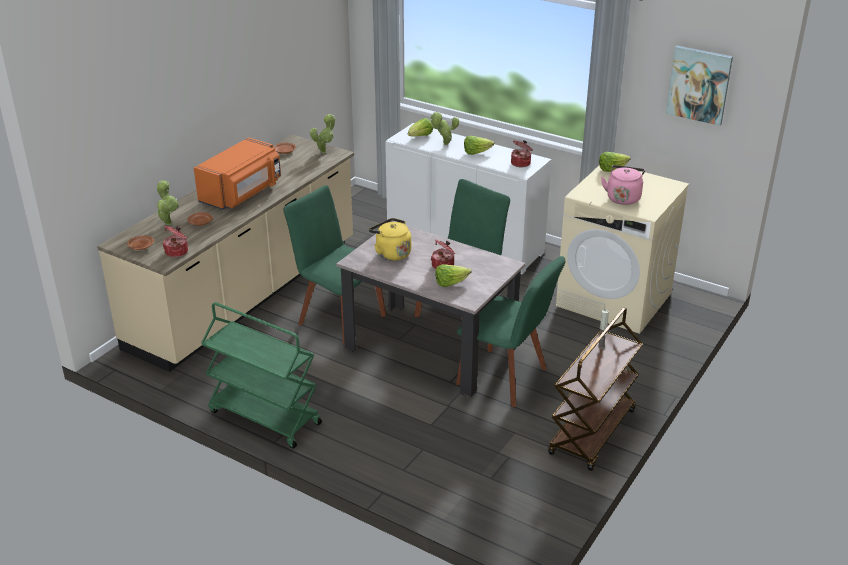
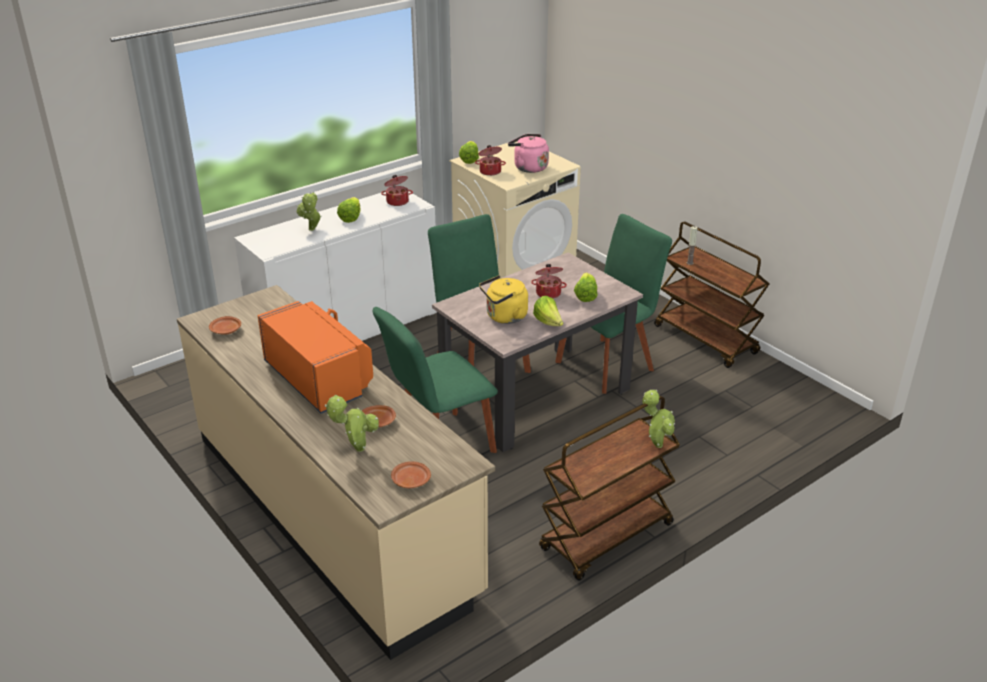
camera: 70 degrees left, 0 degrees up
cooking pot [163,226,188,257] -> cooking pot moved to [475,145,506,176]
green cart [201,302,322,448] -> brown cart [539,396,680,581]
potted plant [310,114,335,154] -> potted plant moved to [643,390,675,448]
lettuce [408,118,433,136] -> lettuce moved to [533,296,563,326]
picture [666,46,733,126] -> none

